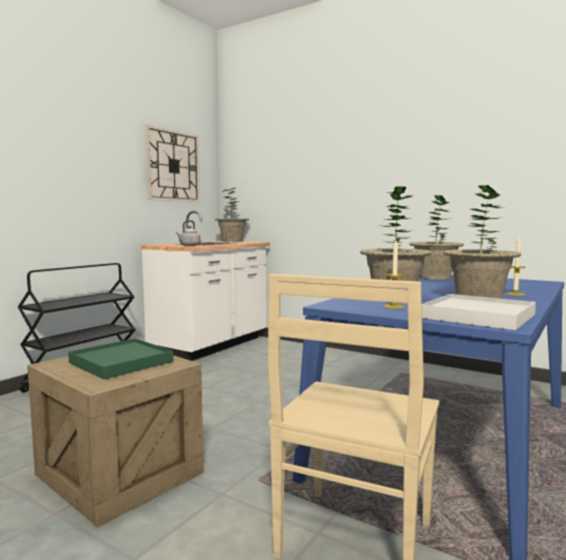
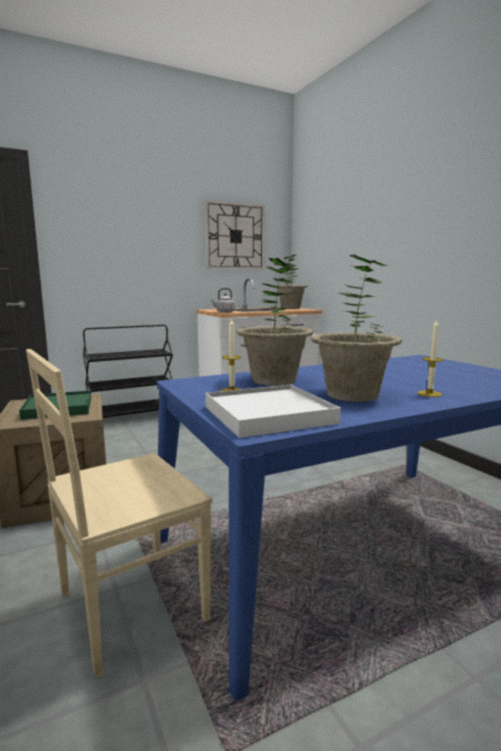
camera: 30 degrees right, 5 degrees up
potted plant [409,195,464,280] -> none

